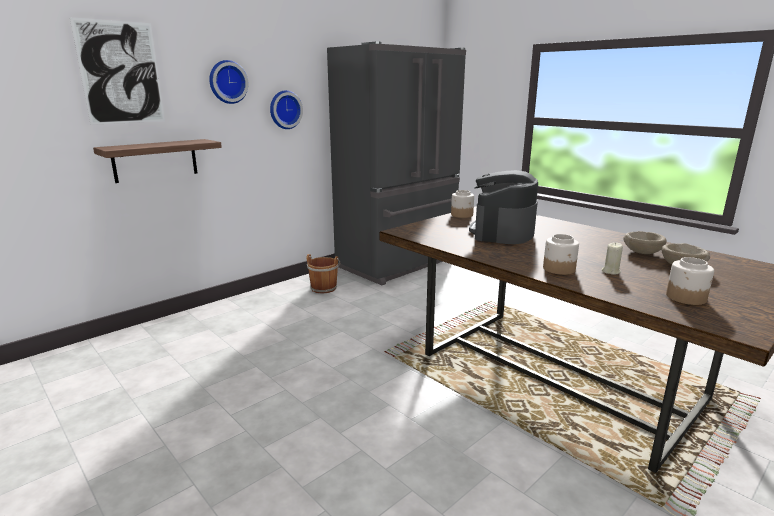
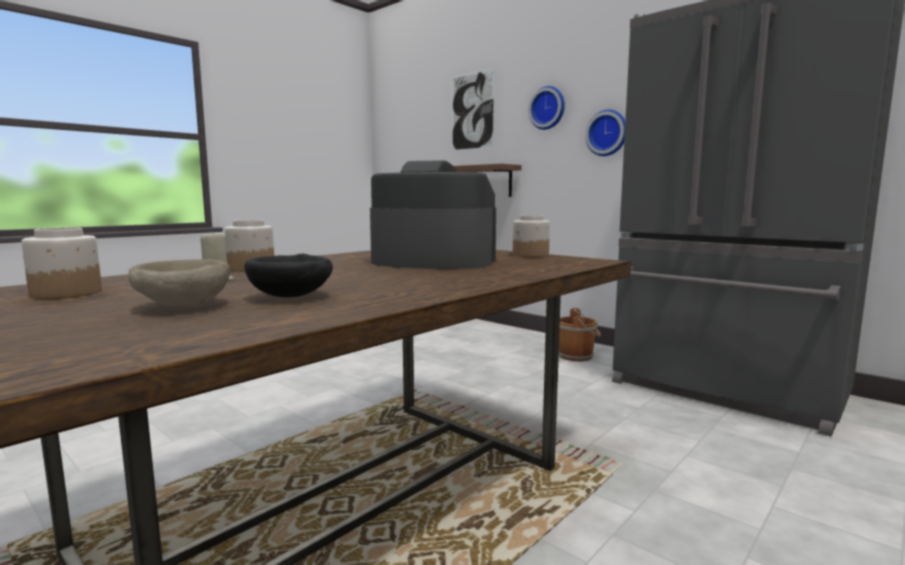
camera: 85 degrees right, 10 degrees down
beige bowl [623,231,667,254] -> black bowl [244,254,333,297]

